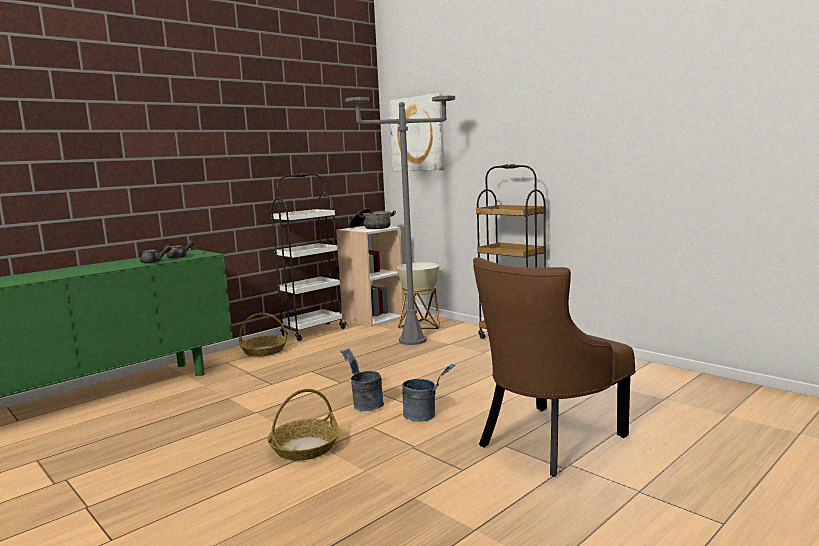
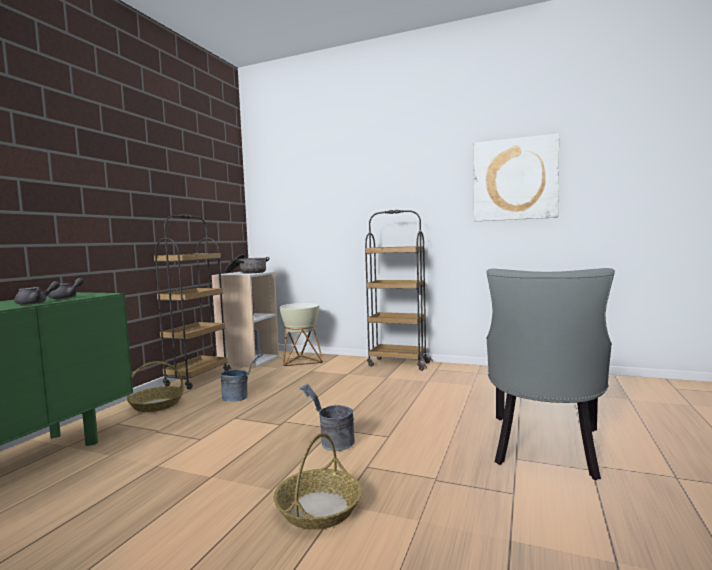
camera: 25 degrees left, 5 degrees down
white cart [271,173,348,341] -> brown cart [154,214,231,390]
grey floor lamp [345,96,455,345] -> none
picture [389,93,445,172] -> picture moved to [474,133,559,221]
grey bucket [402,364,455,422] -> grey bucket moved to [221,354,263,402]
brown chair [473,258,636,477] -> grey chair [486,268,615,480]

